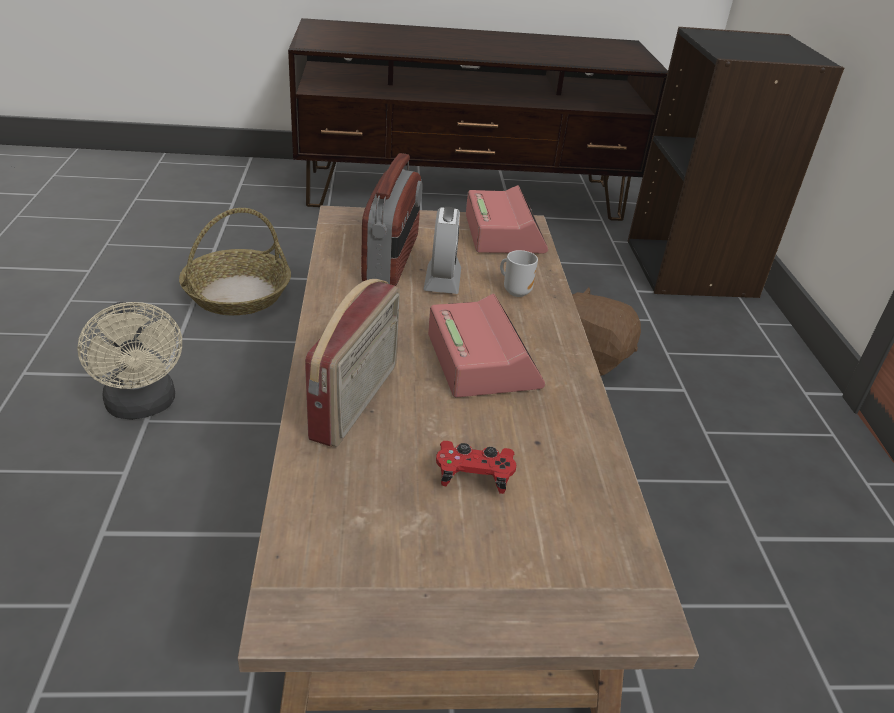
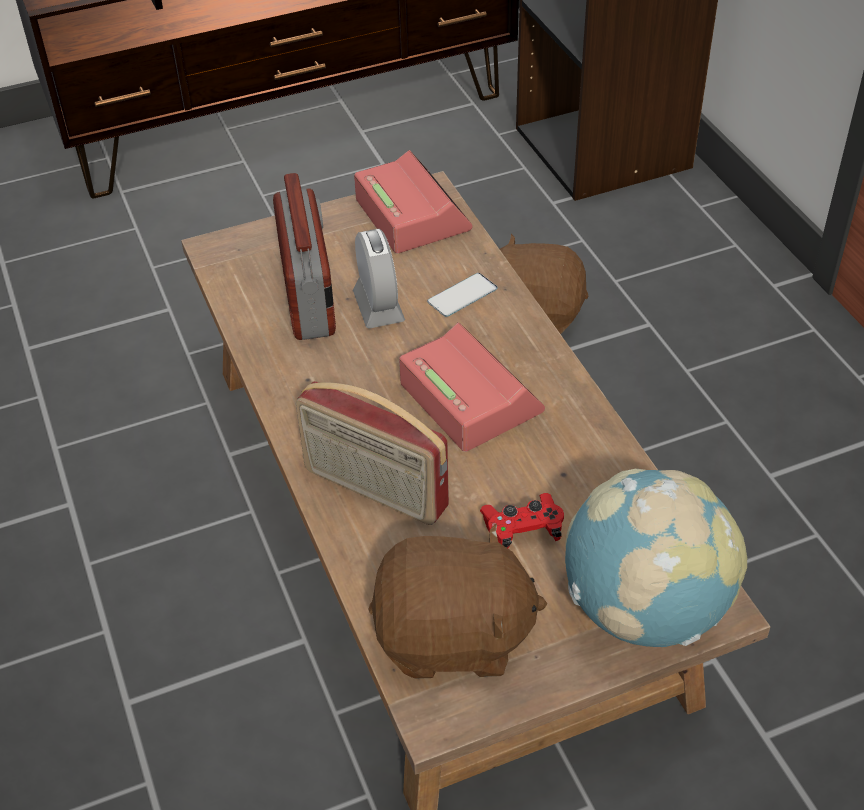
camera: 15 degrees left, 10 degrees up
beige fan [77,302,182,420] -> none
basket [179,208,291,315] -> none
radio [305,279,400,447] -> radio turned 120 degrees clockwise [296,381,449,525]
mug [500,250,538,297] -> phone [427,273,498,317]
none -> brown plush toy [369,524,547,679]
none -> globe [565,469,747,647]

